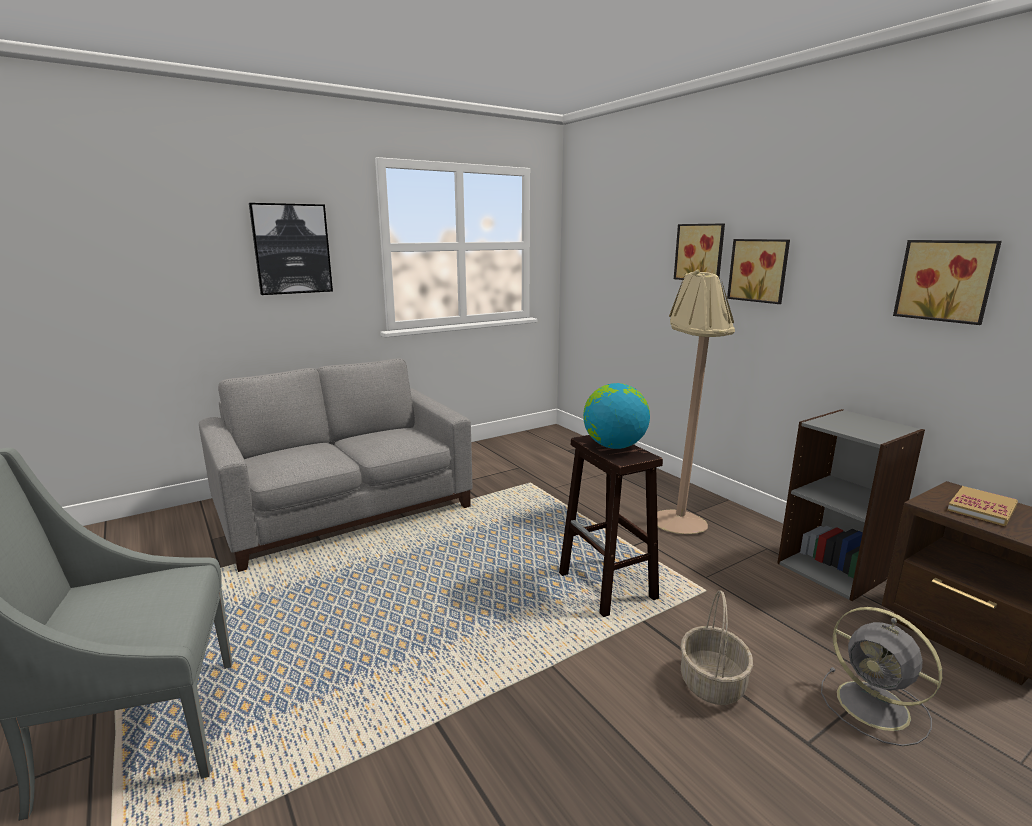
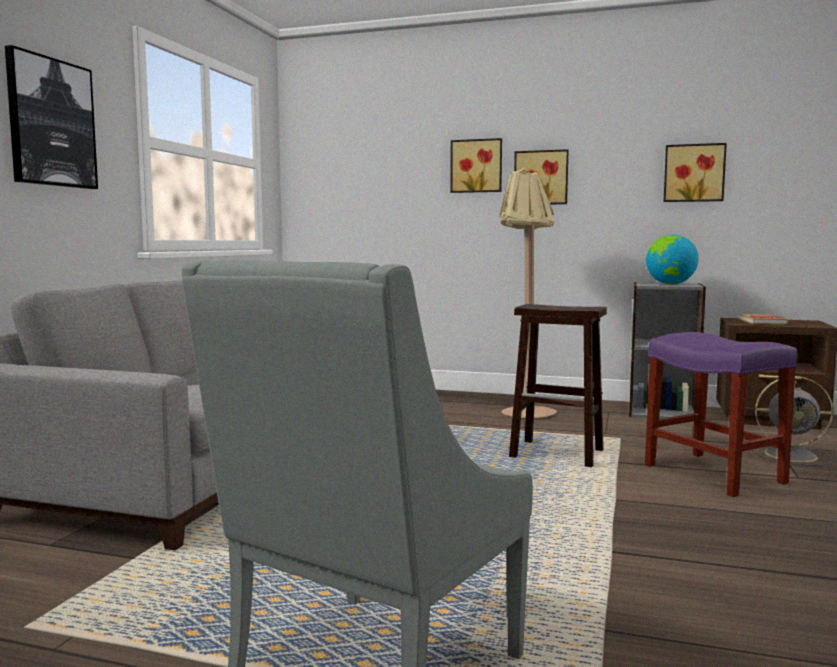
camera: 40 degrees left, 10 degrees down
globe [583,383,650,449] -> globe moved to [646,235,699,284]
basket [680,590,753,705] -> purple stool [645,332,798,497]

